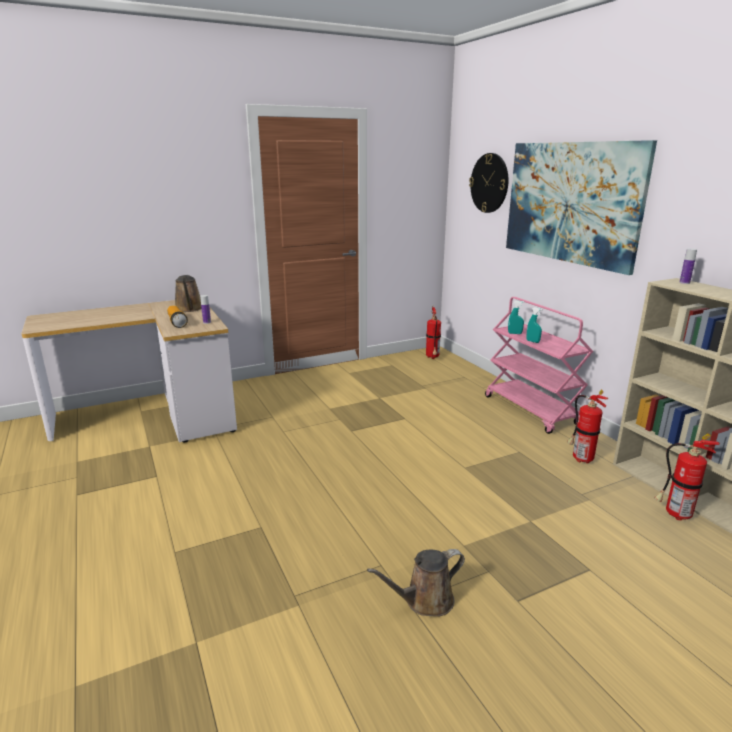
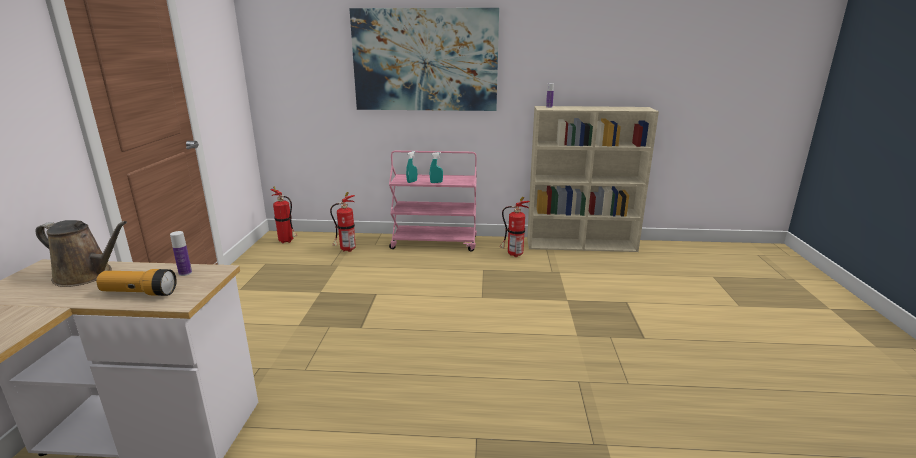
camera: 60 degrees left, 0 degrees up
brown watering can [367,549,465,616] -> none
wall clock [469,153,509,213] -> none
fire extinguisher [654,433,720,521] -> fire extinguisher moved to [330,192,356,252]

